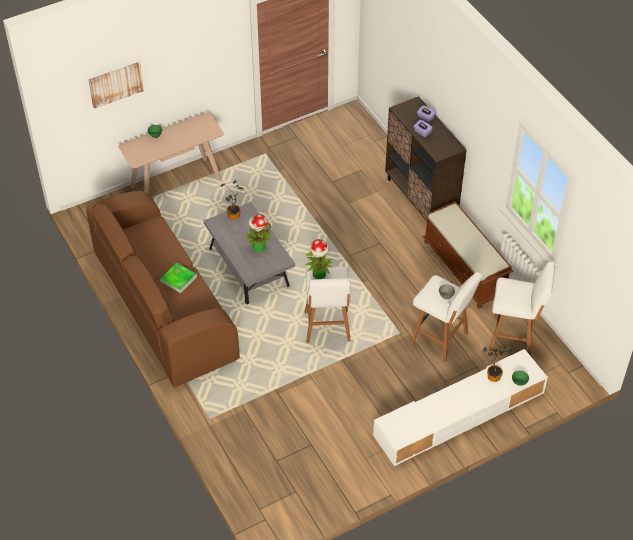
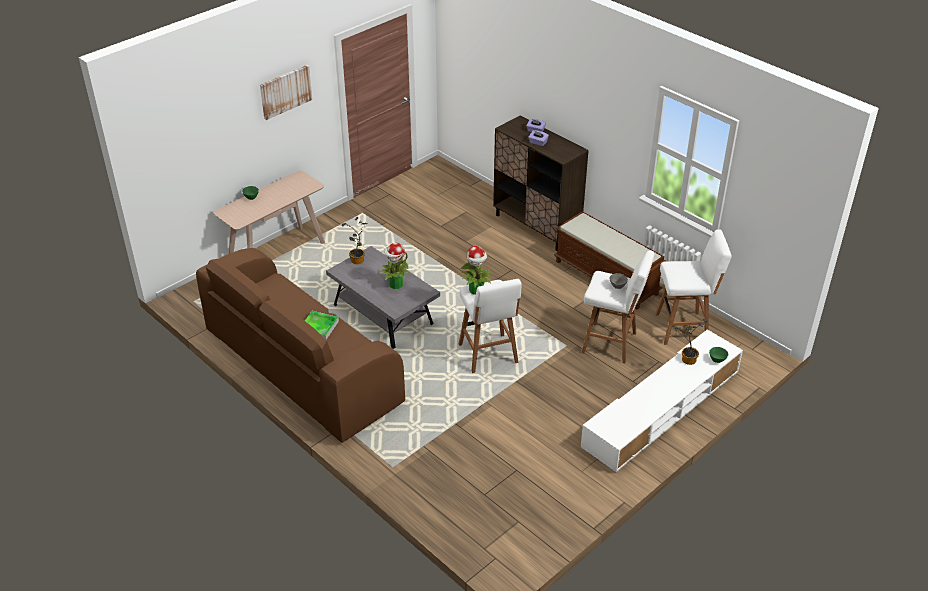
camera: 15 degrees left, 10 degrees down
picture [88,62,144,109] -> picture moved to [260,65,312,120]

